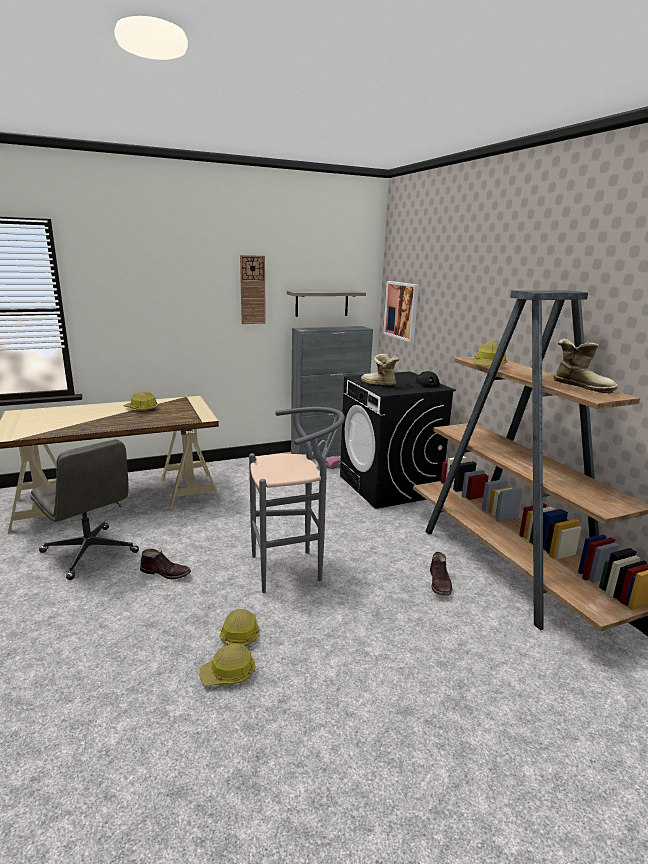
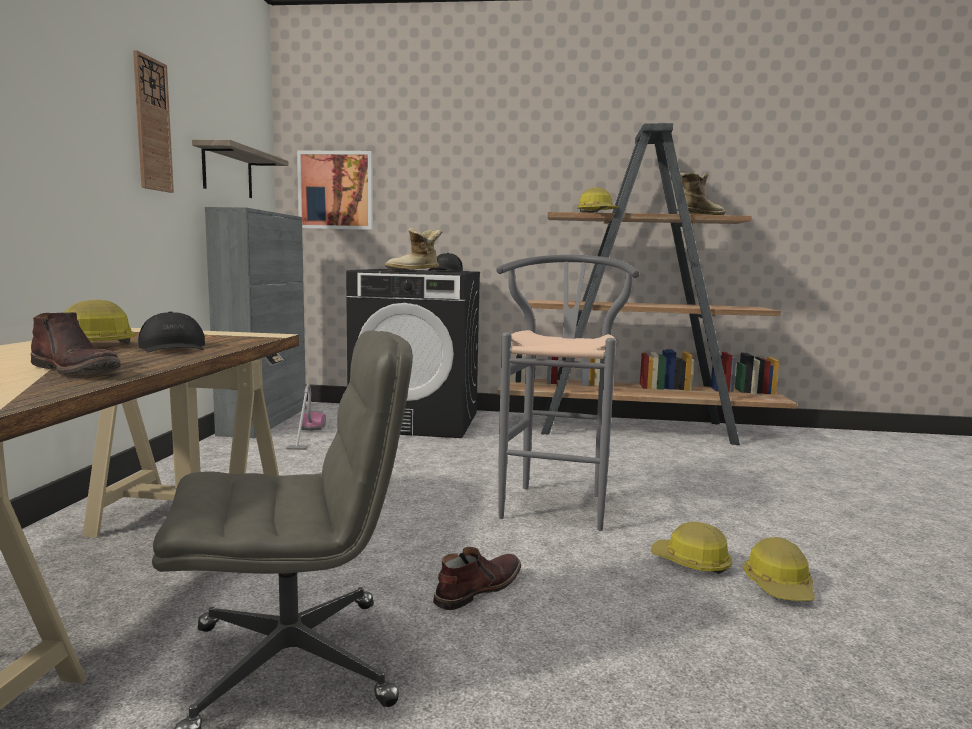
camera: 60 degrees left, 10 degrees down
brown boot [430,552,452,596] -> brown boot moved to [30,312,121,375]
none -> black cap [138,312,205,353]

